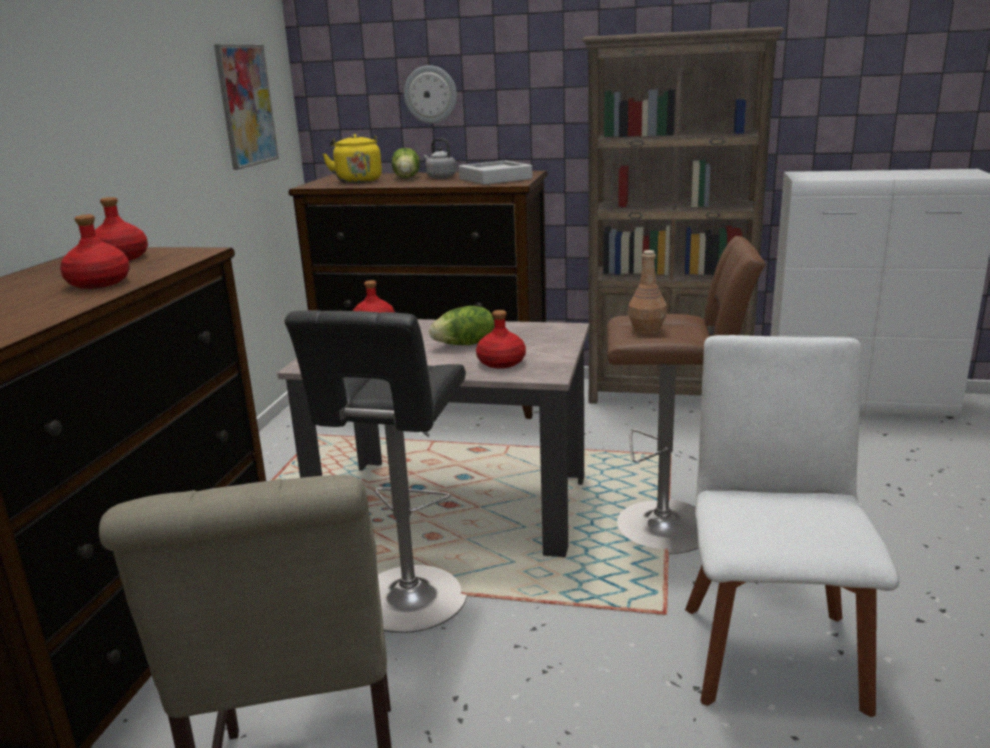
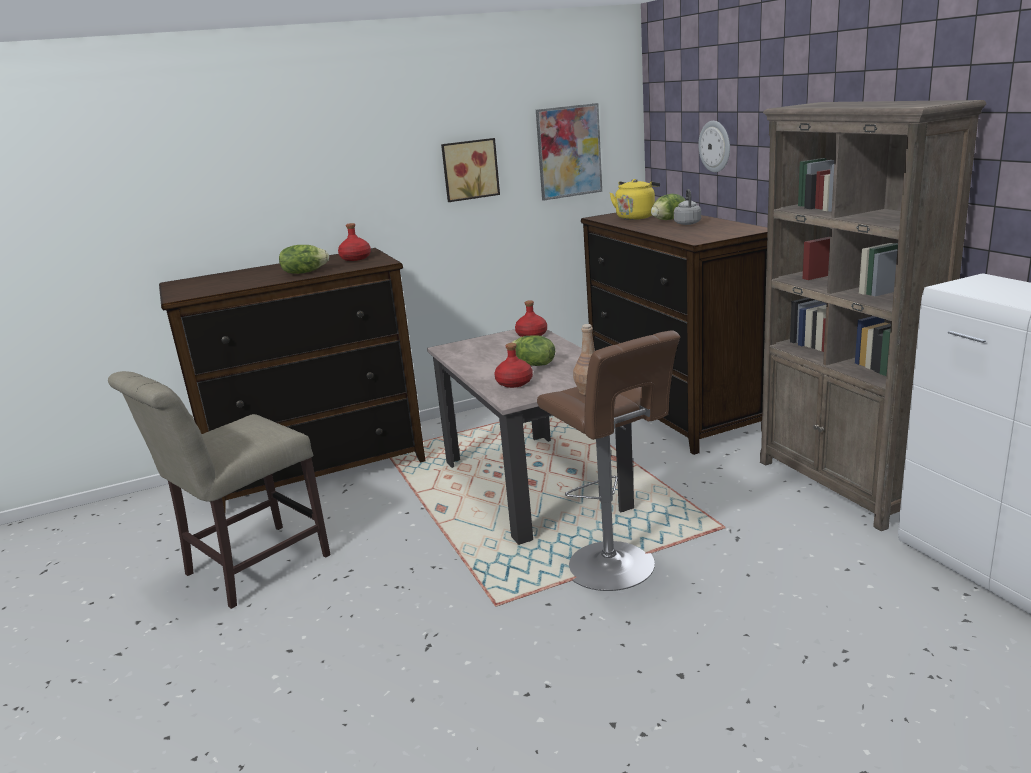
camera: 55 degrees right, 0 degrees up
red bottle [60,215,130,289] -> lettuce [279,245,329,274]
black stool [284,310,467,633] -> none
grey tray [459,160,533,185] -> none
white chair [685,335,900,717] -> none
none -> picture [441,138,500,202]

